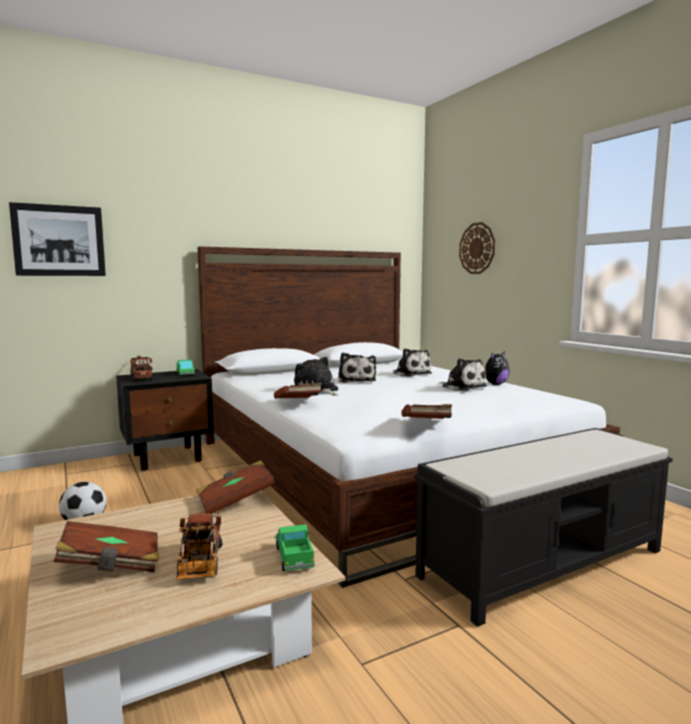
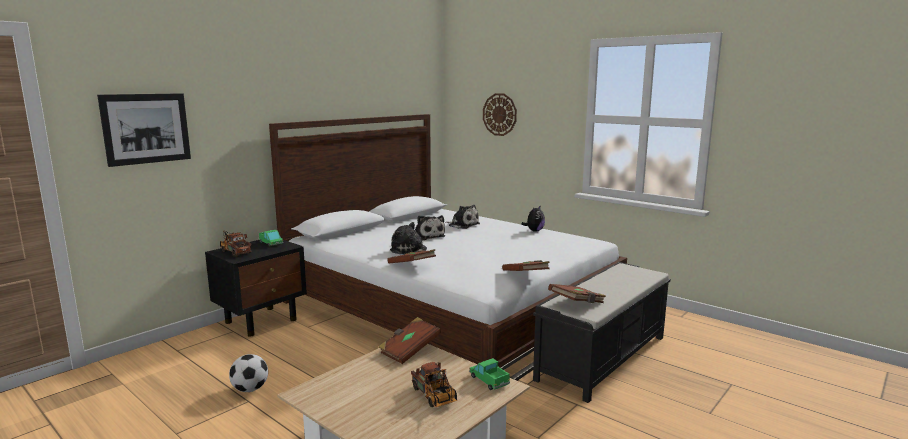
camera: 20 degrees left, 5 degrees up
brown book [54,521,159,572] -> brown book moved to [548,284,606,303]
plush toy [440,358,487,391] -> none

